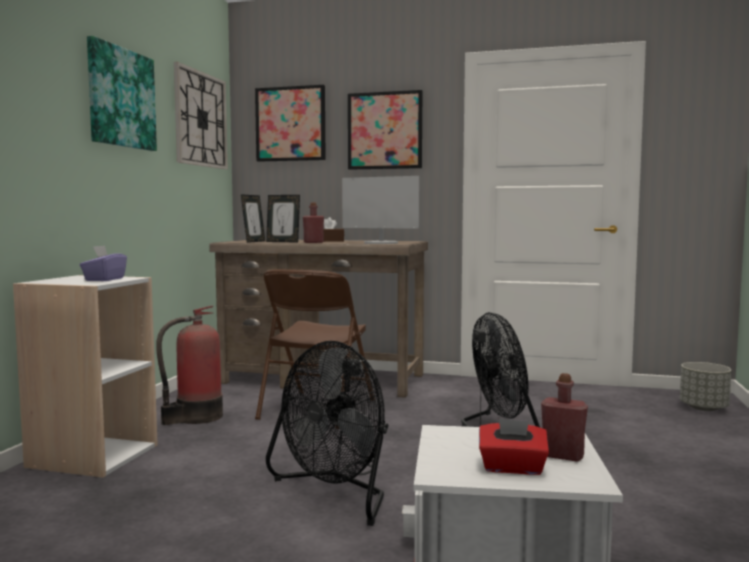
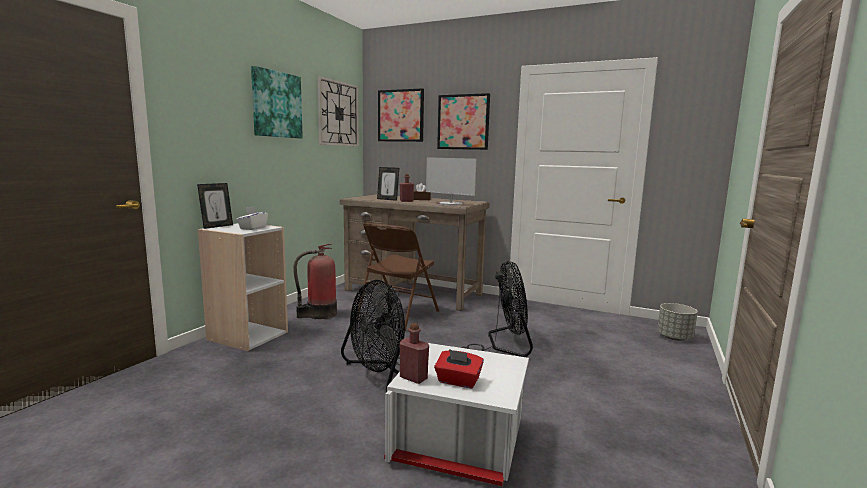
camera: 10 degrees right, 5 degrees up
purple tissue box [80,245,127,281] -> white tissue box [237,206,268,230]
picture frame [241,194,265,243] -> picture frame moved to [197,183,233,229]
red bottle [541,373,588,462] -> red bottle moved to [399,323,429,384]

